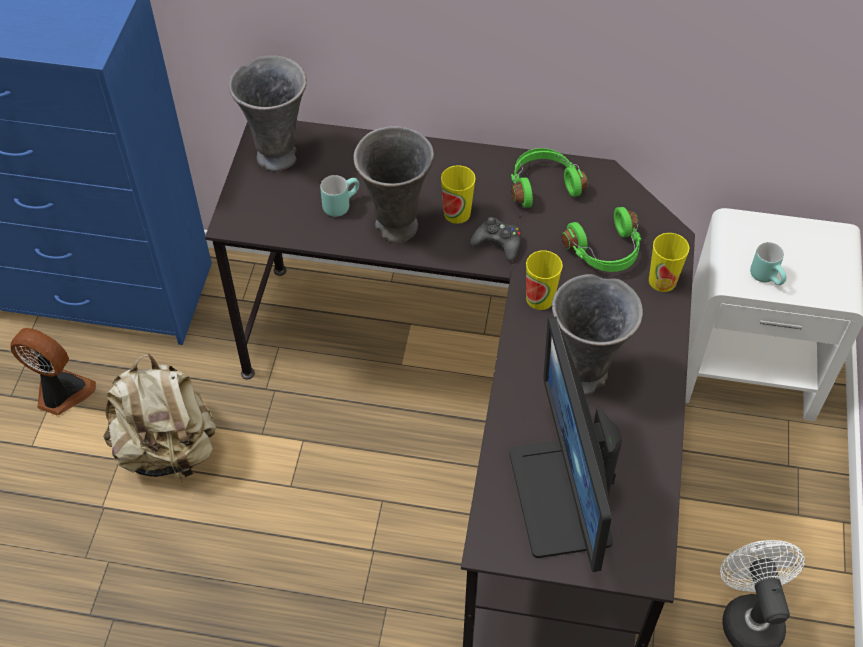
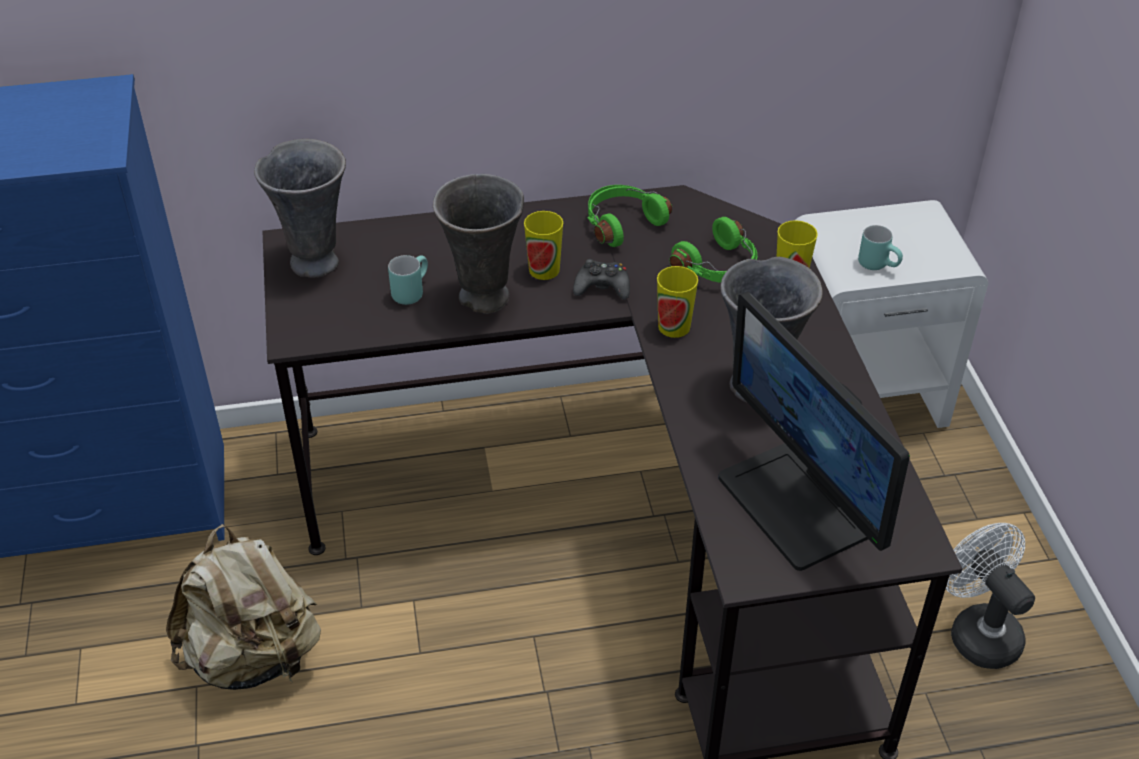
camera: 20 degrees left, 10 degrees down
fan [11,328,96,415] -> none

